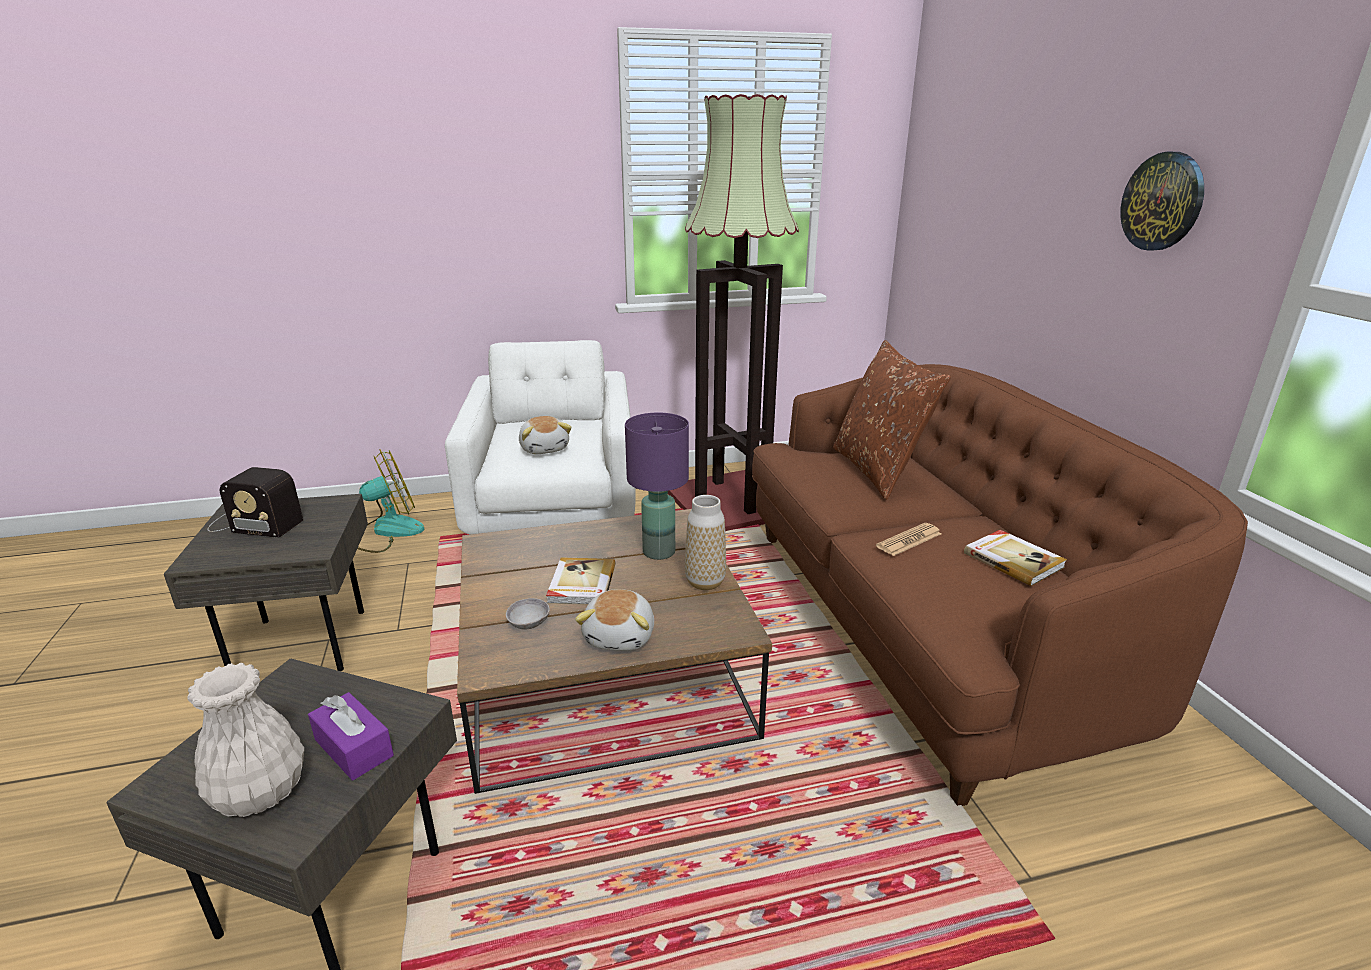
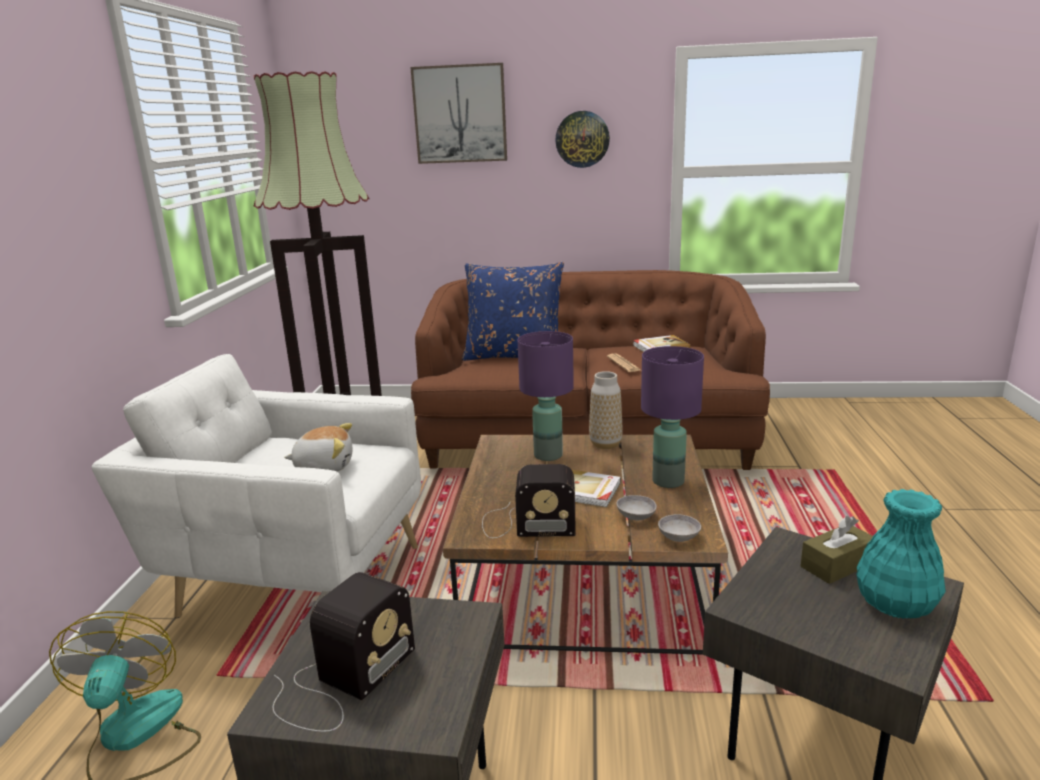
camera: 70 degrees left, 5 degrees down
white vase [188,663,304,817] -> turquoise vase [856,489,946,619]
purple tissue box [308,692,394,780] -> brown tissue box [801,516,873,584]
plush toy [575,589,654,651] -> purple table lamp [641,346,704,488]
brown pillow [833,340,951,500] -> blue pillow [462,262,564,361]
none -> picture [410,63,507,164]
none -> radio [482,464,576,538]
none -> grey bowl [658,514,701,542]

